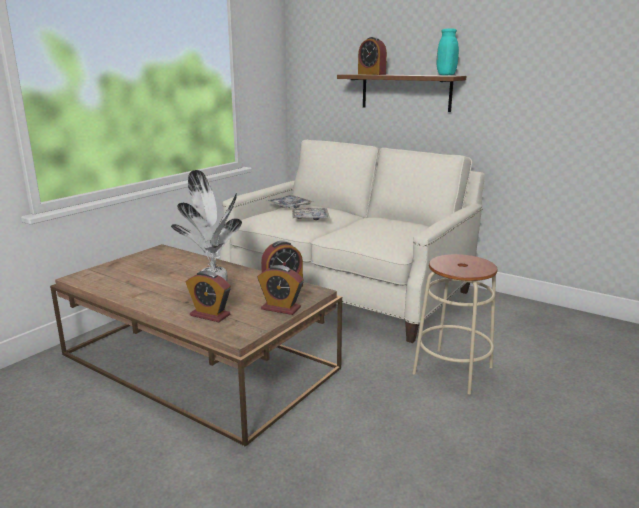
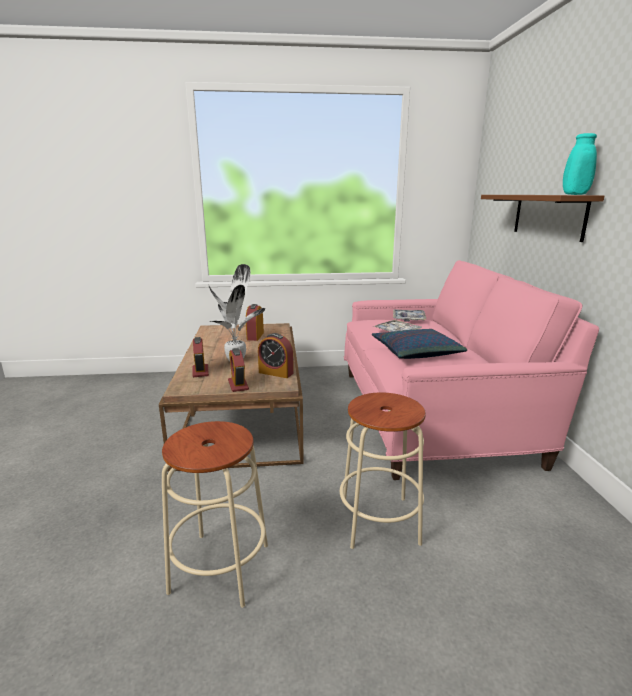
camera: 50 degrees right, 0 degrees up
white sofa [220,140,485,343] -> pink sofa [344,260,599,480]
alarm clock [358,37,387,75] -> alarm clock moved to [246,304,264,341]
none -> beige stool [162,421,268,608]
none -> blue pillow [372,329,467,359]

